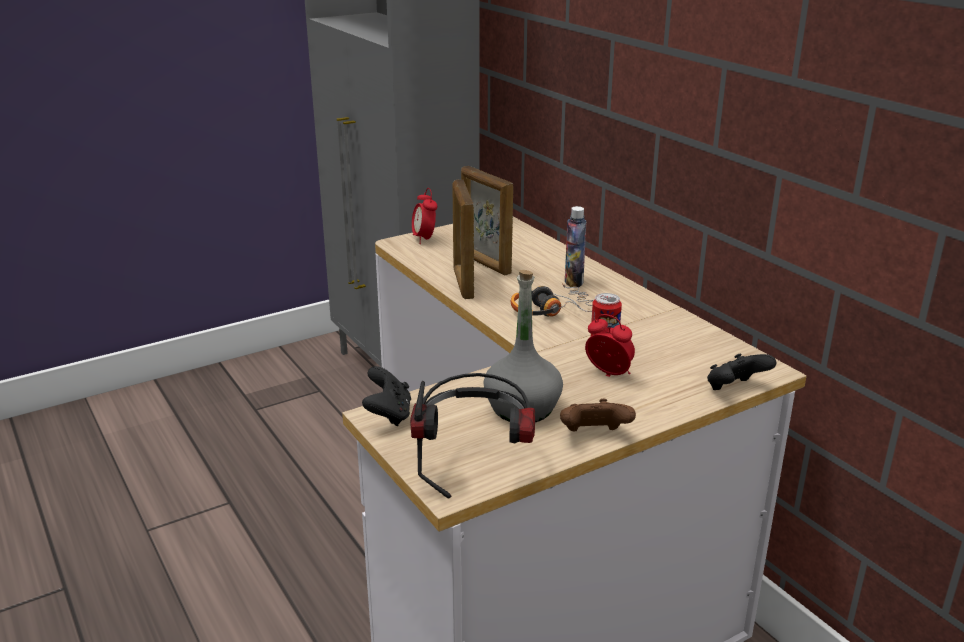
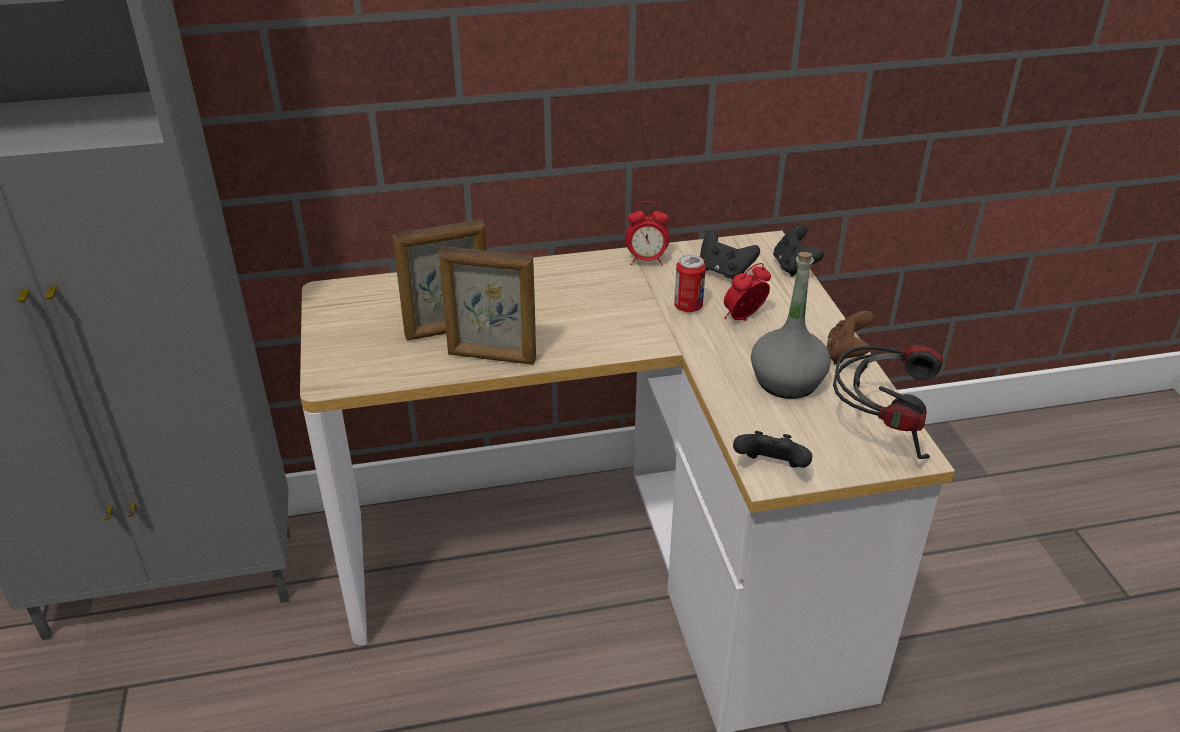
camera: 70 degrees left, 10 degrees up
alarm clock [412,188,437,244] -> alarm clock moved to [625,201,669,266]
headphones [511,283,594,317] -> none
bottle [565,206,587,287] -> none
none -> black game controller [700,230,760,279]

